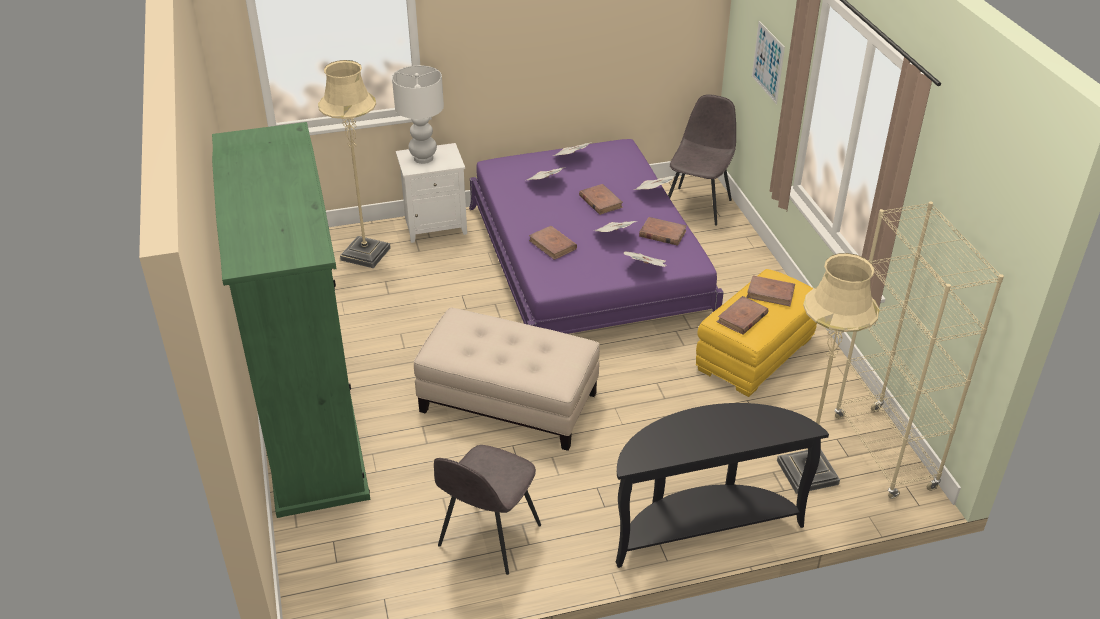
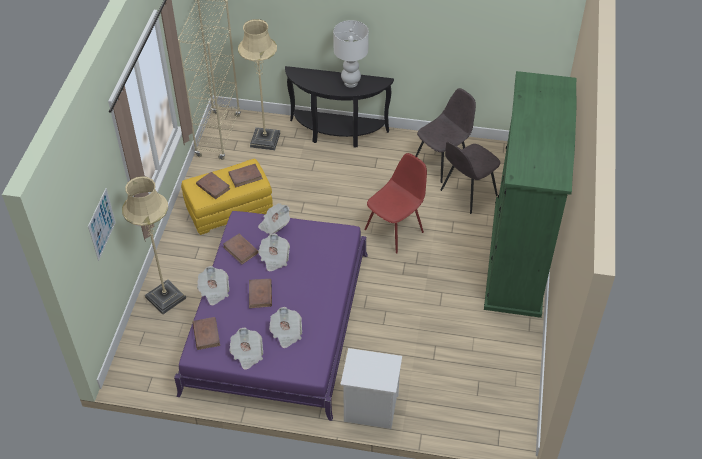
camera: 155 degrees left, 10 degrees up
beige floor lamp [318,60,391,268] -> beige floor lamp moved to [122,176,186,314]
white table lamp [392,65,444,164] -> white table lamp moved to [333,20,369,88]
beige ottoman [414,308,600,451] -> red chair [364,153,427,254]
brown book [529,226,577,260] -> brown book moved to [193,317,220,350]
grey chair [668,94,736,226] -> grey chair moved to [441,142,500,214]

